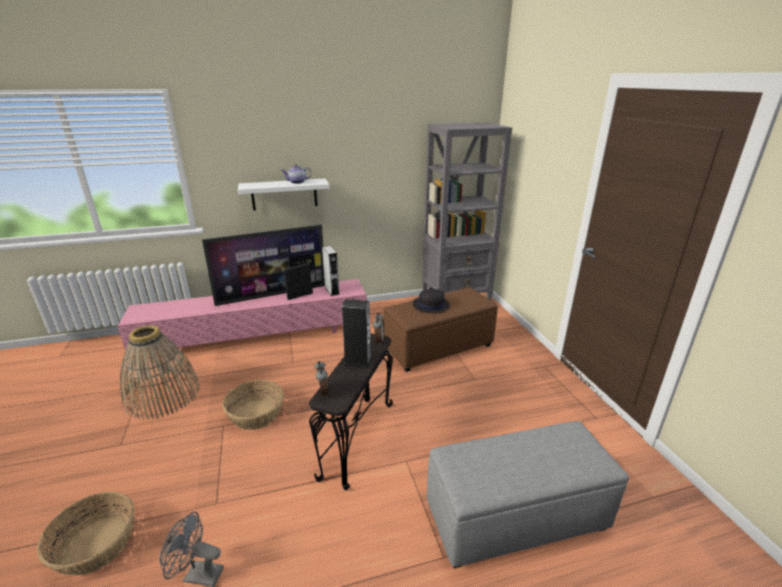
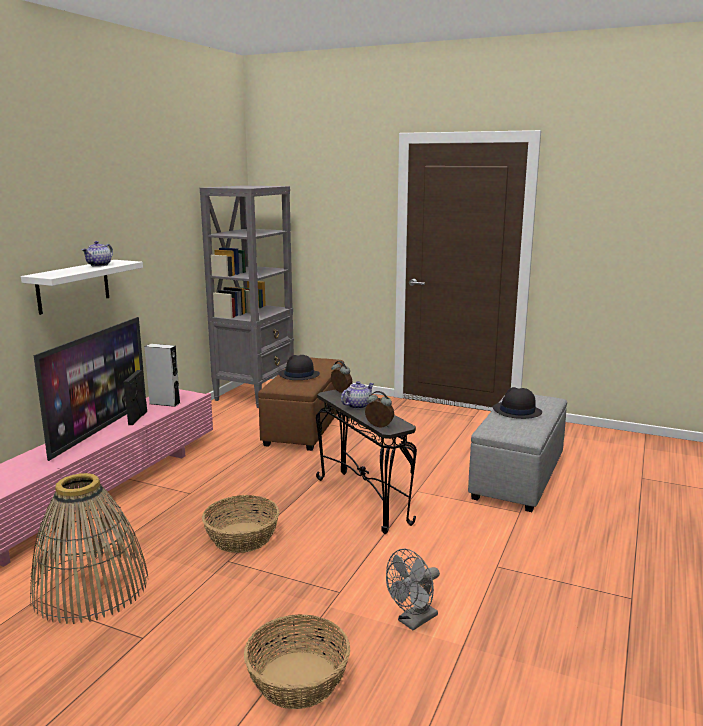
camera: 50 degrees left, 10 degrees down
speaker [342,299,372,368] -> teapot [341,381,374,409]
none -> black hat [493,387,542,419]

